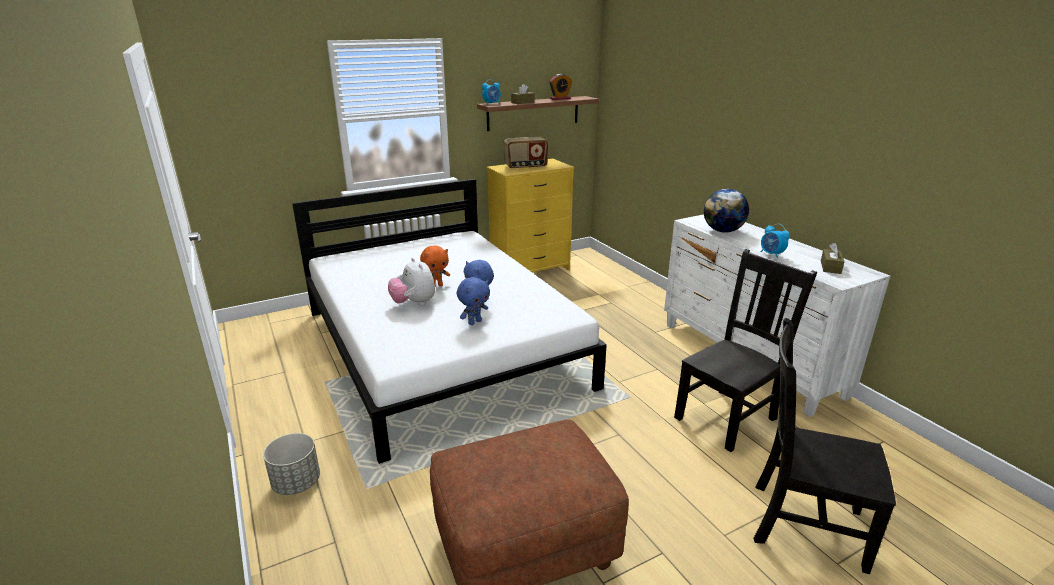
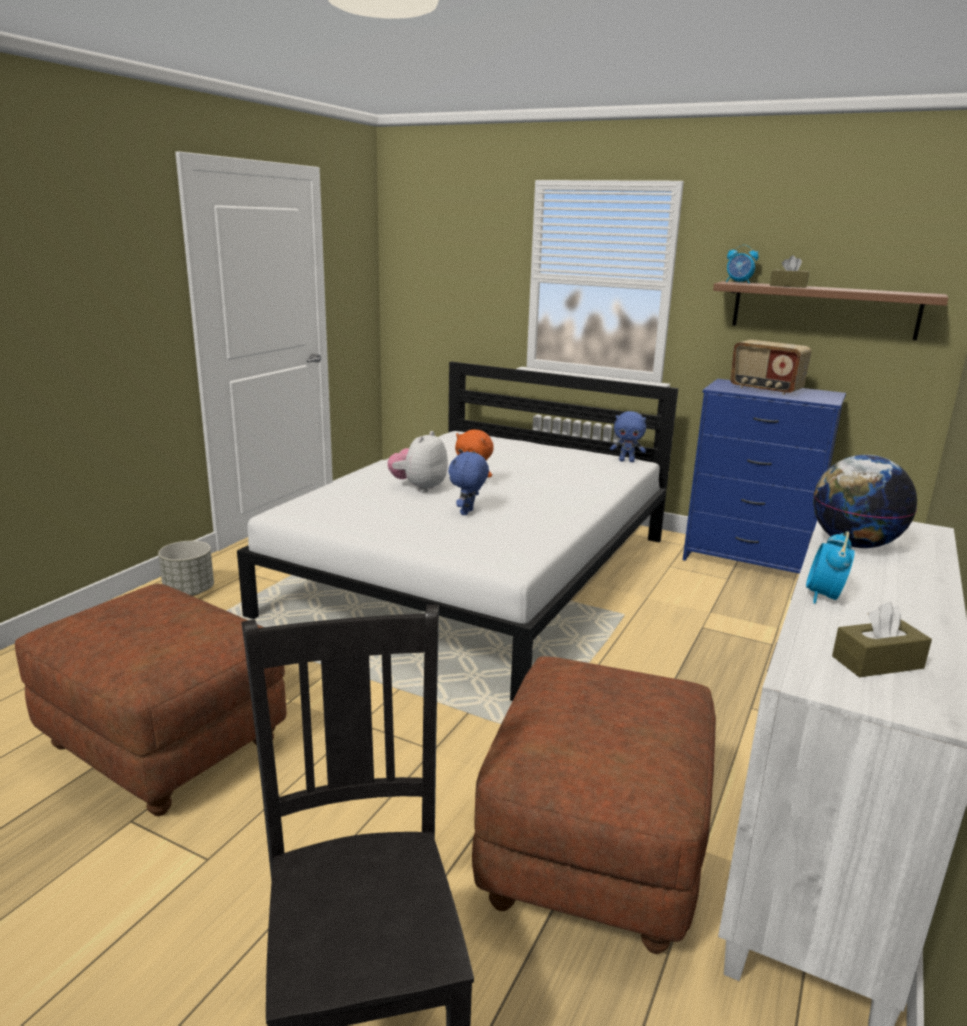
camera: 55 degrees right, 5 degrees down
blue plush toy [457,277,490,325] -> blue plush toy moved to [610,411,646,462]
yellow dresser [487,159,574,272] -> blue dresser [683,379,846,574]
alarm clock [549,74,572,100] -> none
black chair [674,249,817,452] -> brown ottoman [472,656,716,954]

